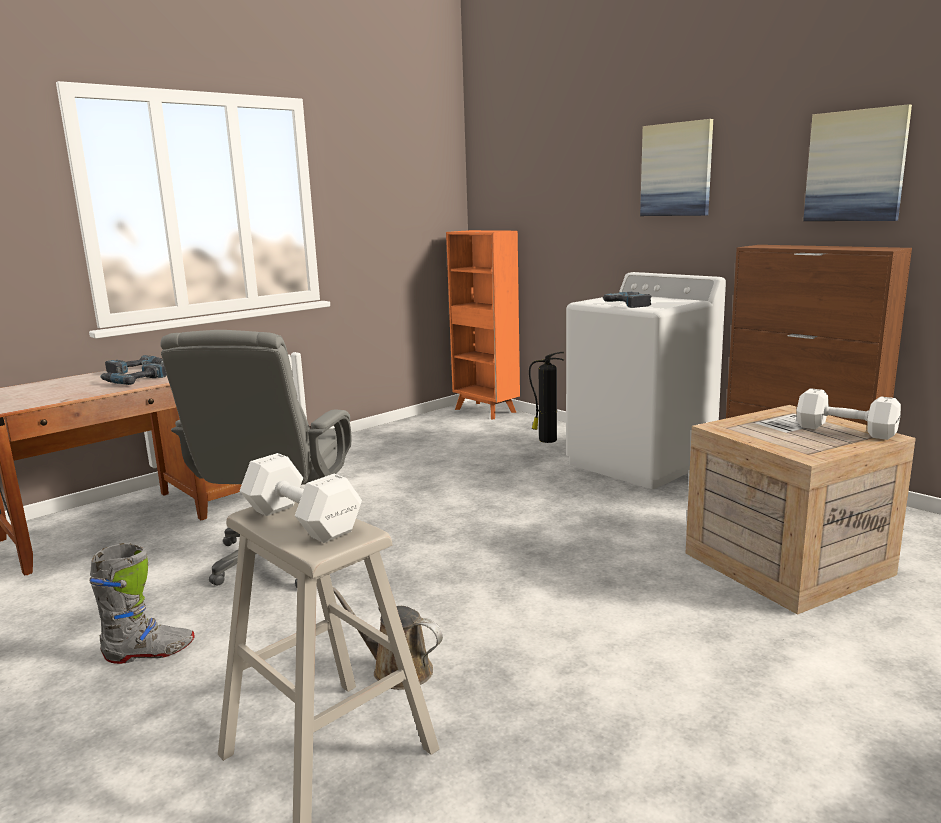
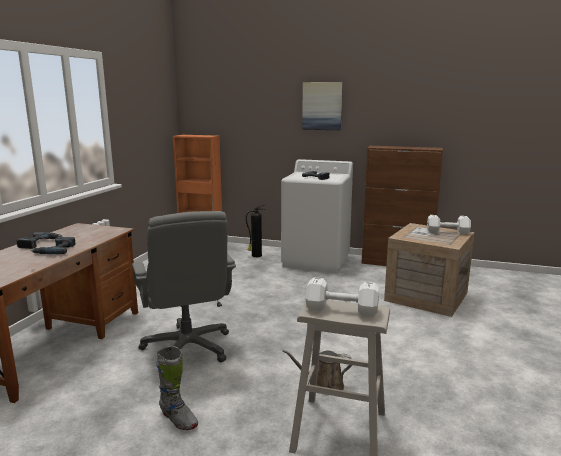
camera: 30 degrees left, 0 degrees up
grey boot [89,543,195,664] -> grey boot turned 90 degrees clockwise [156,346,198,430]
picture [803,104,912,221] -> none

